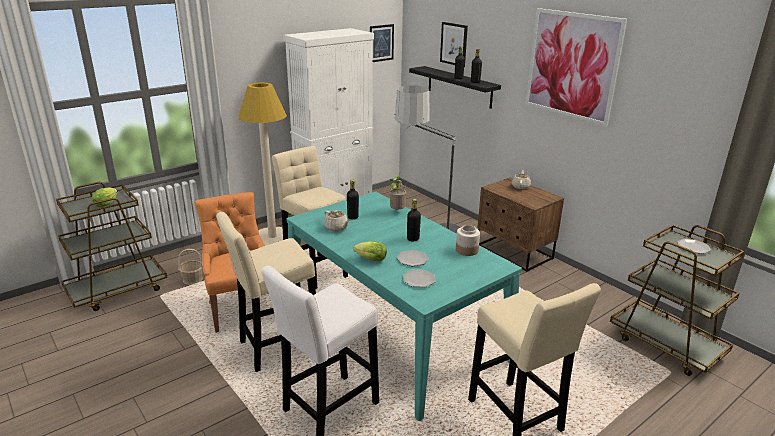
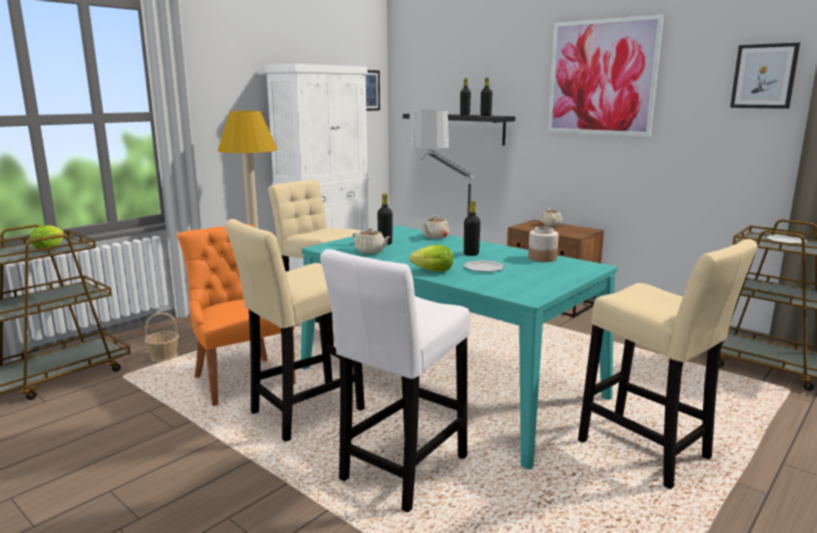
camera: 10 degrees left, 10 degrees down
potted plant [389,174,406,209] -> beige teapot [422,215,450,239]
plate [403,270,436,287] -> none
picture [440,22,468,67] -> picture moved to [730,43,800,109]

